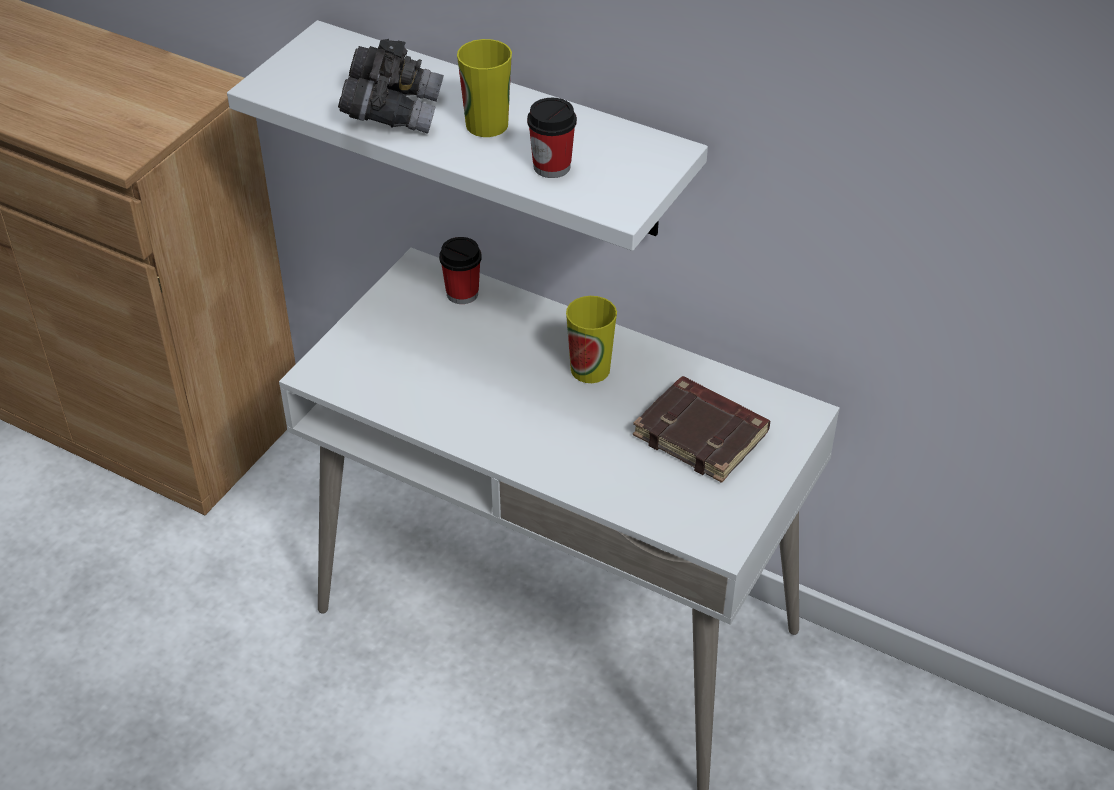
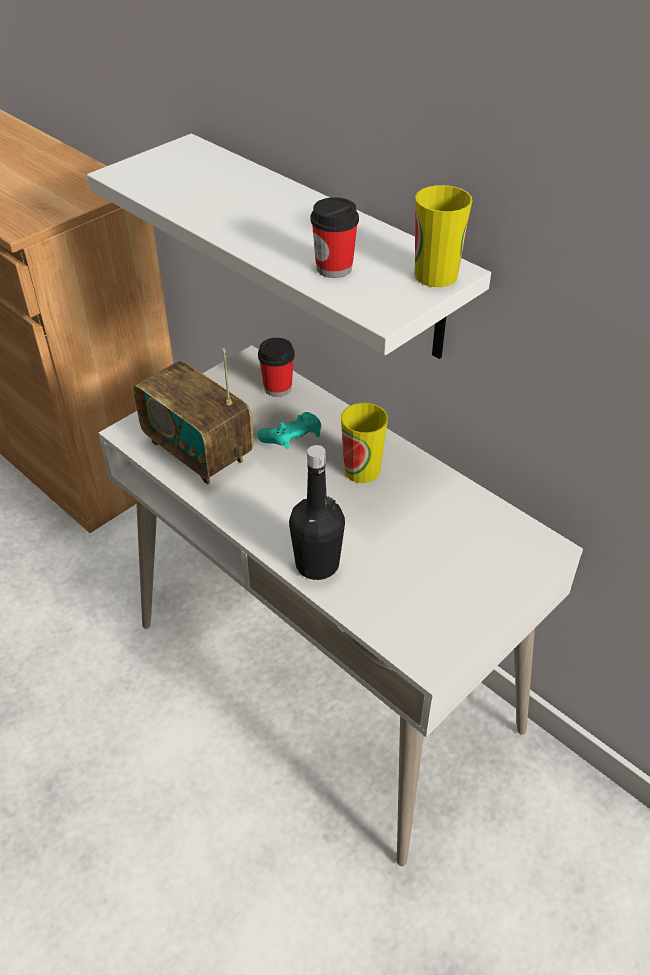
camera: 15 degrees right, 0 degrees up
grey binoculars [338,39,444,134] -> none
cup [457,39,512,137] -> cup moved to [415,185,473,287]
brown book [633,376,770,483] -> none
none -> radio [133,348,254,485]
none -> turquoise game controller [257,412,321,449]
none -> black bottle [289,445,345,580]

